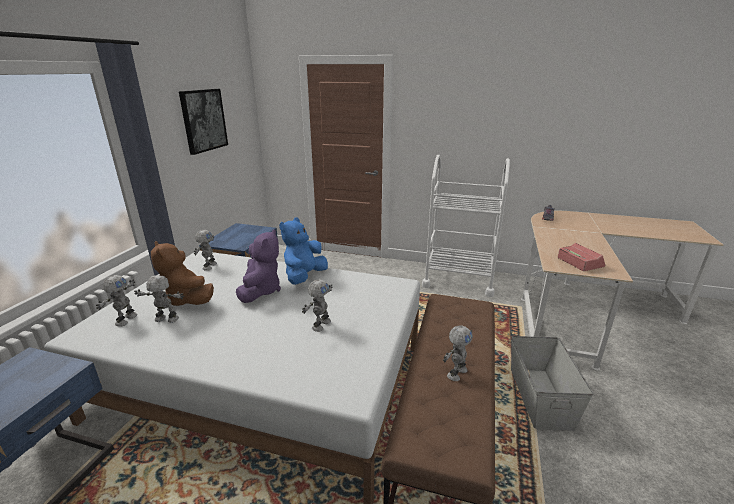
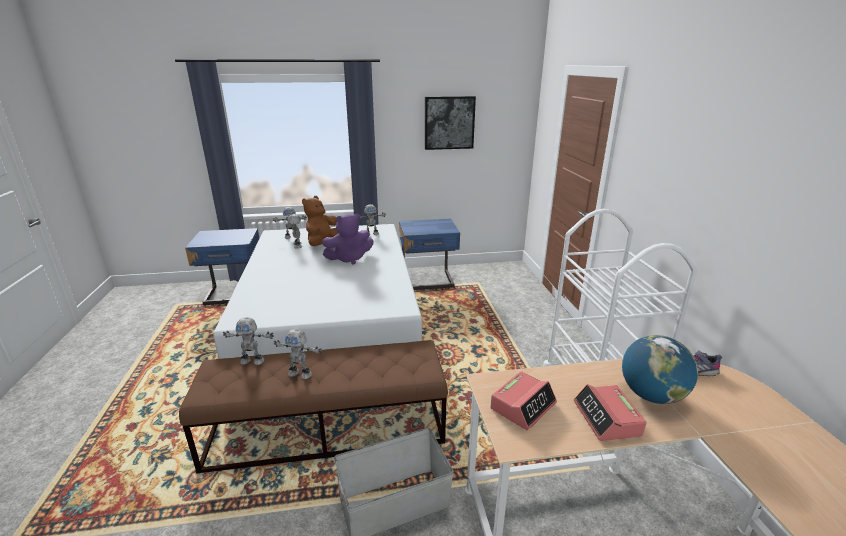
camera: 65 degrees right, 0 degrees up
blue plush toy [279,217,328,285] -> none
toy robot [302,279,333,332] -> toy robot moved to [223,317,274,365]
none -> alarm clock [574,384,647,441]
none -> globe [622,335,698,404]

